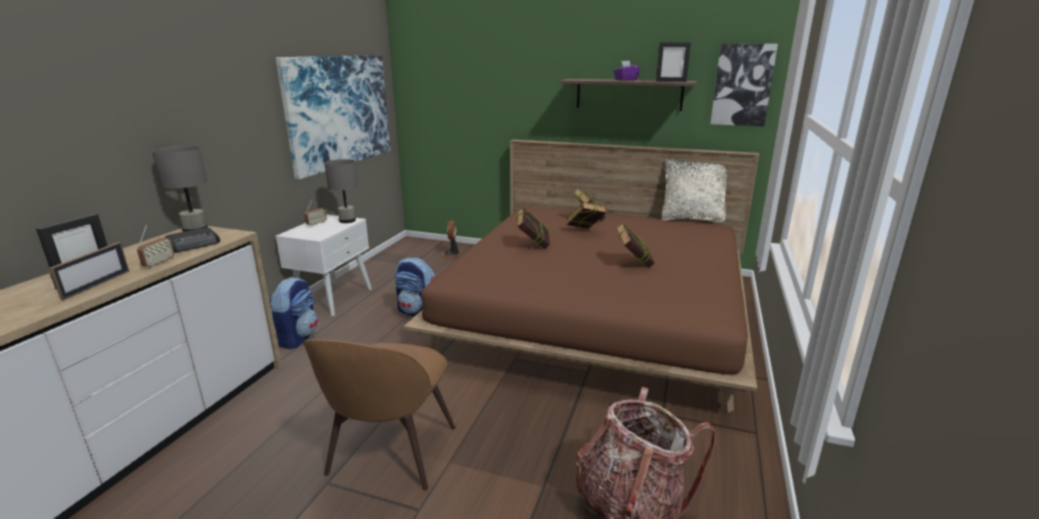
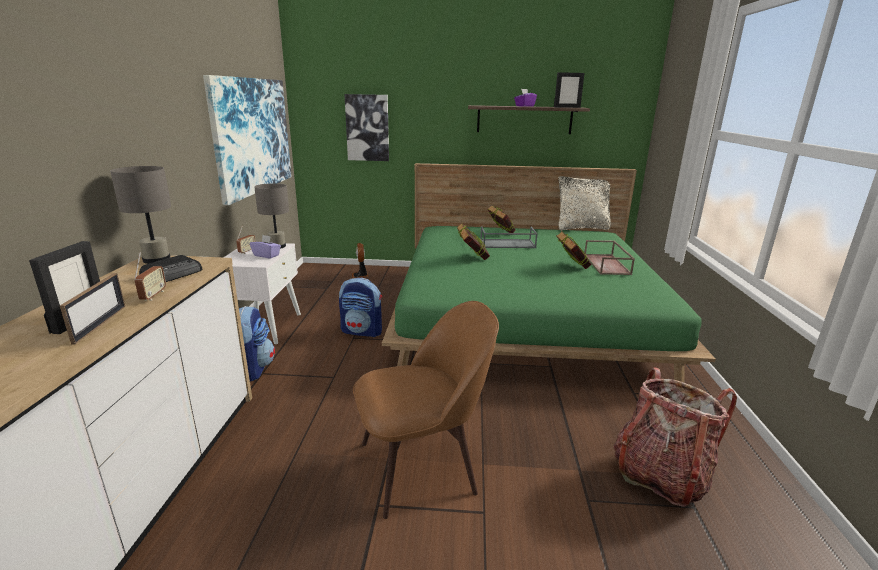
camera: 15 degrees left, 0 degrees up
brown chair [303,340,456,491] -> brown chair turned 105 degrees counterclockwise [353,301,499,519]
brown bed [404,140,759,413] -> green bed [382,163,716,382]
book [566,202,607,229] -> grey tray [480,226,538,248]
picture [710,44,778,126] -> picture moved to [344,94,389,161]
none -> purple tissue box [250,235,281,259]
none -> brown tray [584,240,635,275]

